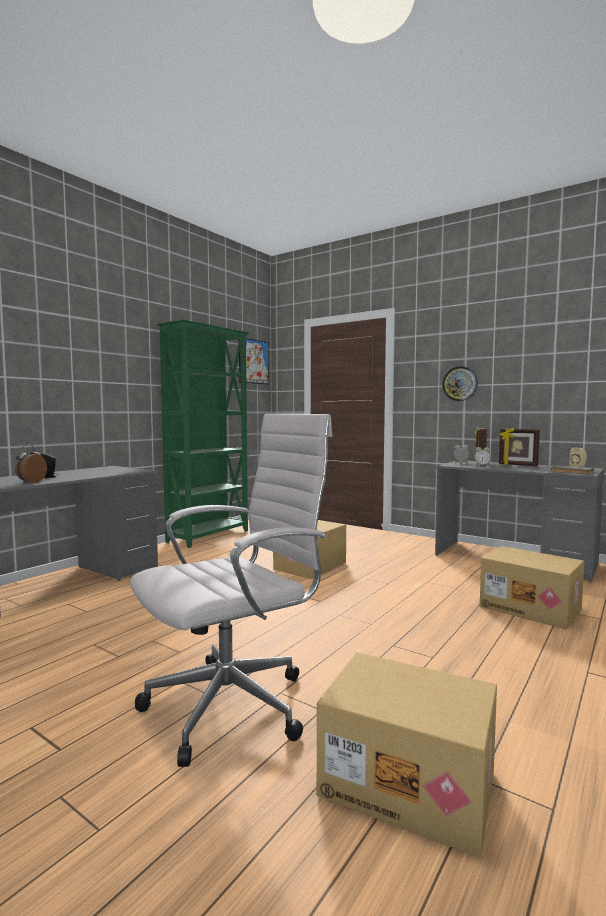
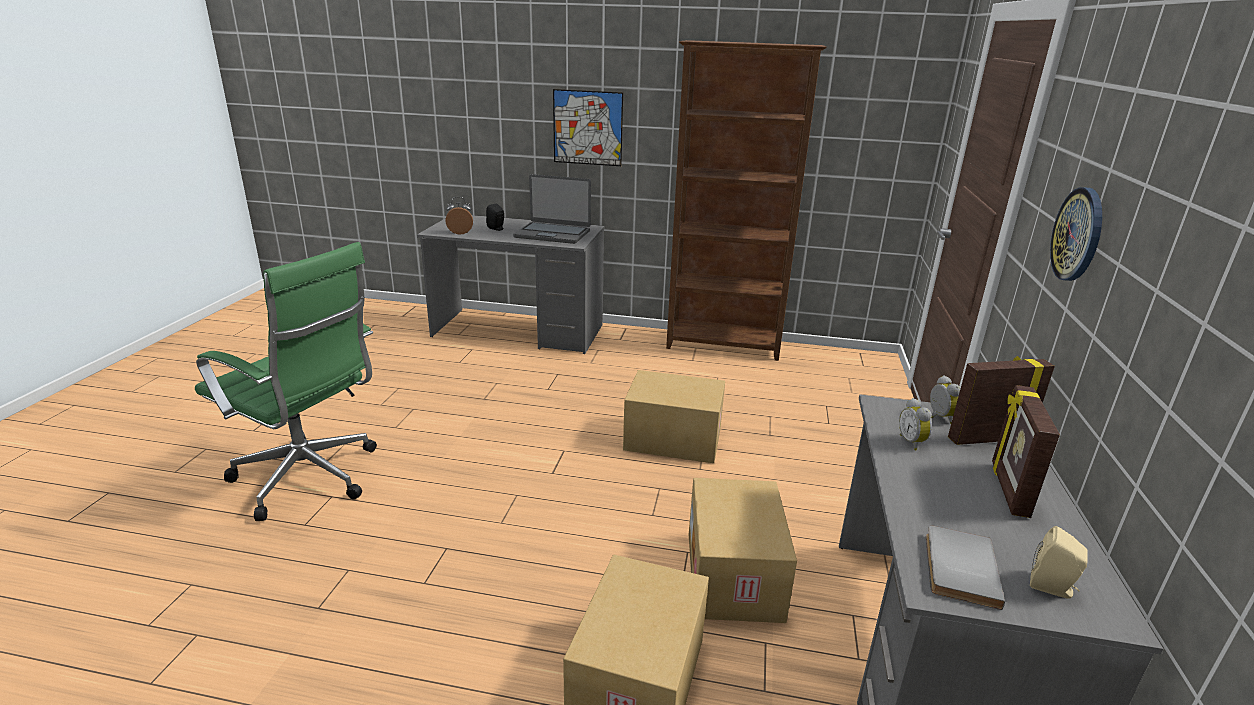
camera: 65 degrees right, 20 degrees up
white office chair [130,414,333,767] -> green office chair [195,242,377,521]
green bookcase [157,319,249,548] -> brown bookcase [666,40,827,361]
picture [239,338,268,384] -> picture moved to [553,89,623,166]
cardboard box [317,652,497,858] -> cardboard box moved to [689,478,797,623]
none -> laptop [513,174,591,244]

